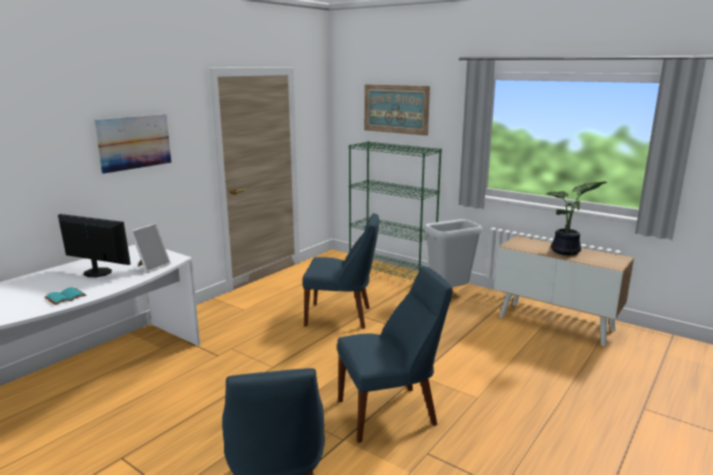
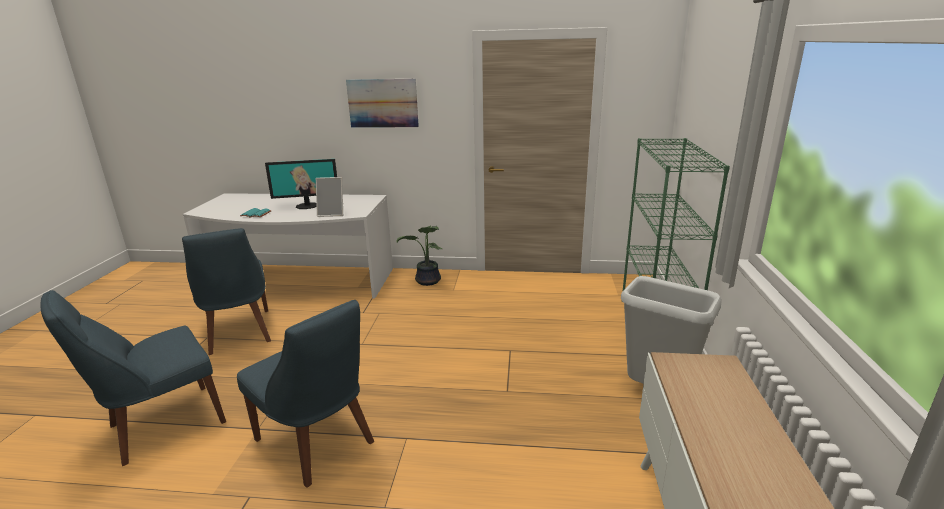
camera: 60 degrees right, 5 degrees up
monitor [58,214,131,277] -> monitor turned 90 degrees clockwise [265,159,337,209]
blue chair [303,213,379,329] -> blue chair moved to [182,228,271,355]
picture [364,84,430,136] -> none
potted plant [546,181,607,256] -> potted plant moved to [396,226,442,286]

